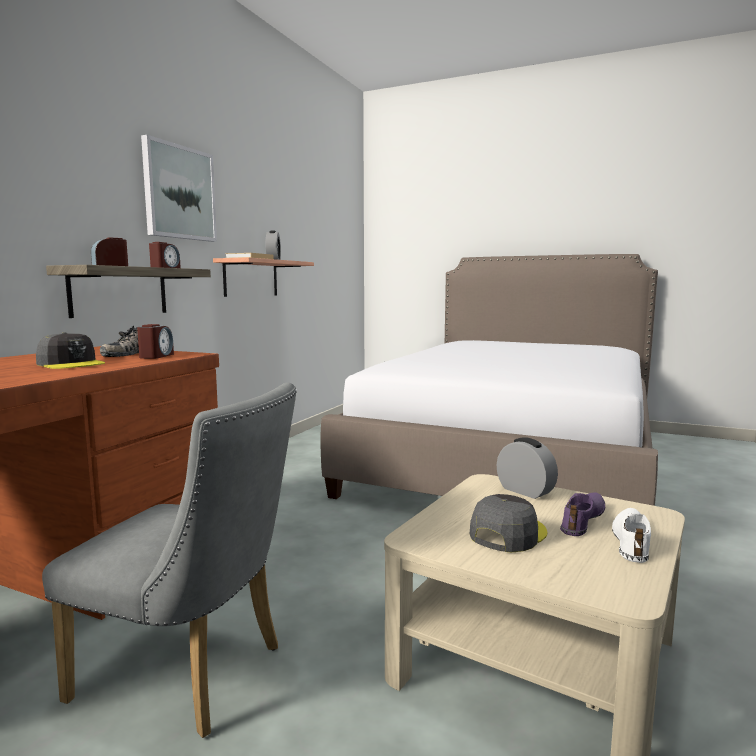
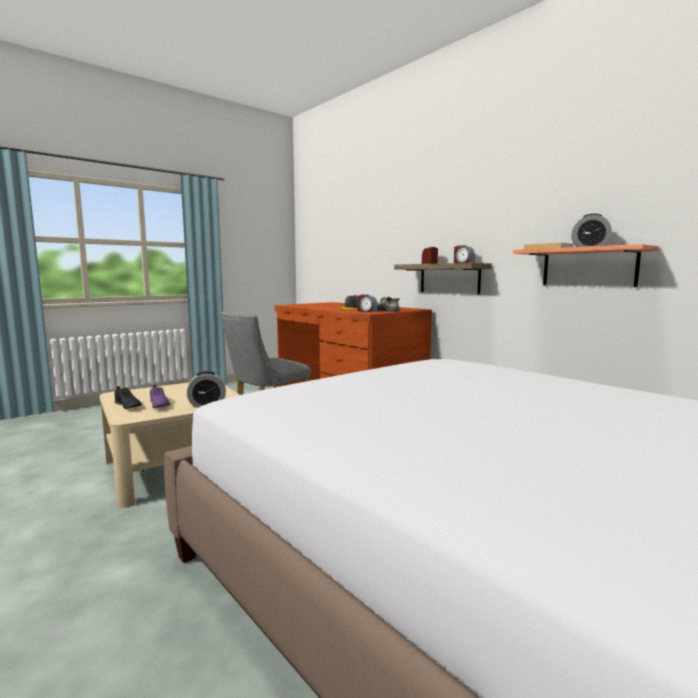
camera: 115 degrees right, 0 degrees up
picture [141,135,217,242] -> none
grey cap [470,494,547,552] -> none
white shoe [612,508,651,563] -> black shoe [114,386,142,409]

